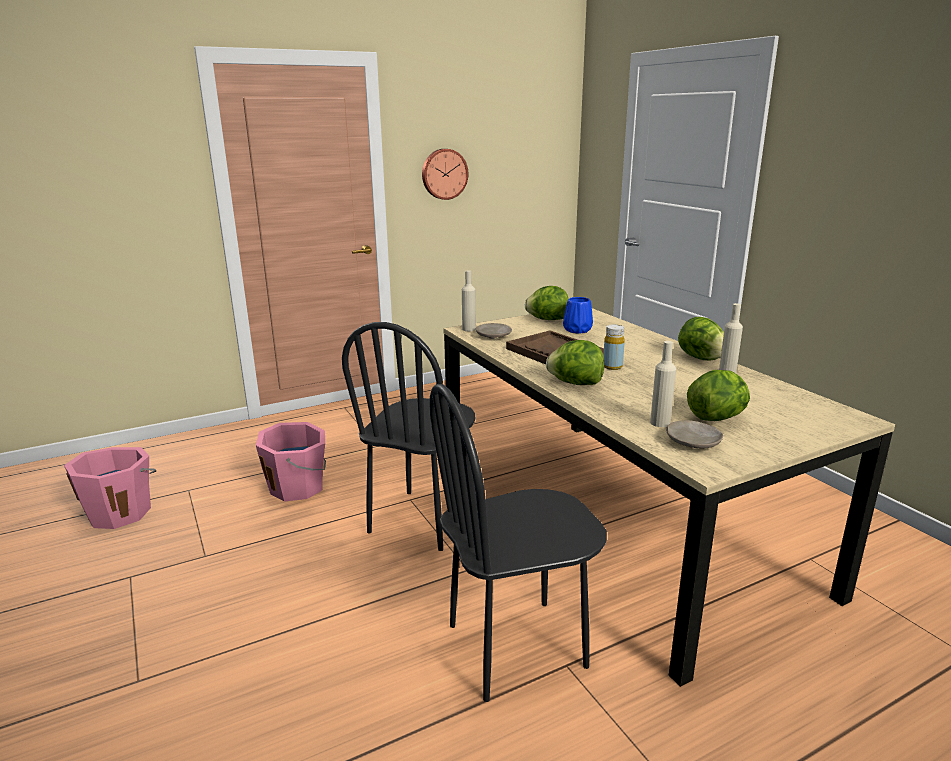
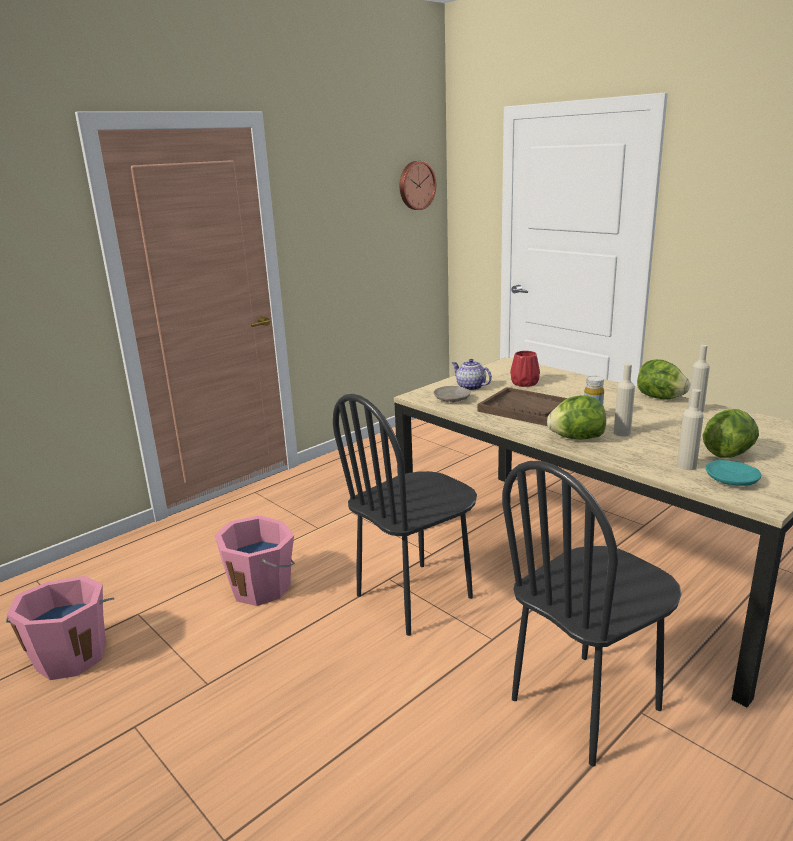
camera: 15 degrees left, 0 degrees up
black chair [342,322,475,551] -> black chair turned 45 degrees clockwise [333,394,477,636]
wall clock [422,149,468,200] -> wall clock moved to [400,161,436,210]
beige bottle [462,270,476,331] -> beige bottle moved to [614,363,635,436]
lettuce [525,286,568,320] -> none
blue vase [563,297,593,334] -> red vase [510,351,540,387]
beige plate [666,420,723,448] -> turquoise plate [706,460,761,486]
none -> teapot [452,359,492,391]

